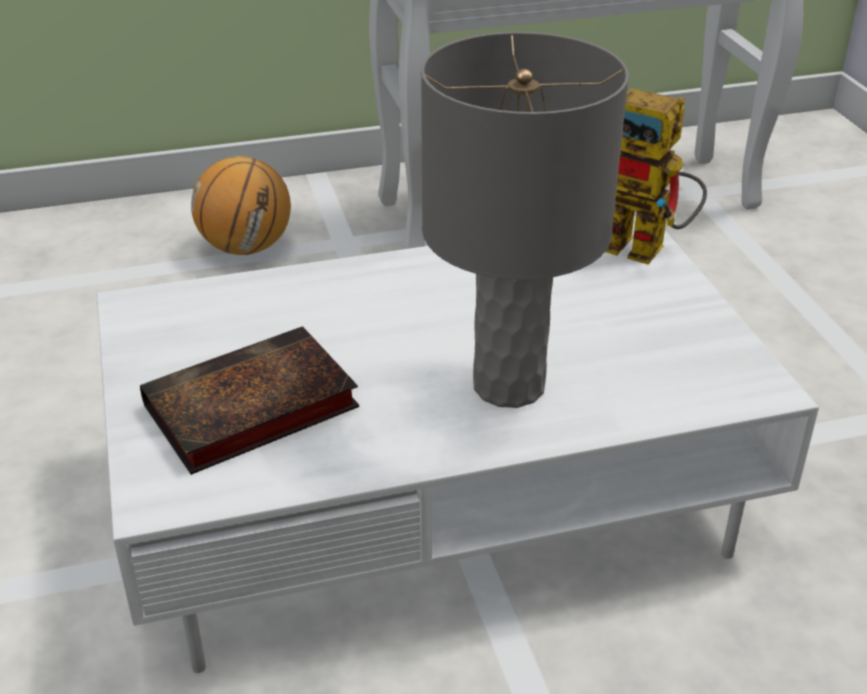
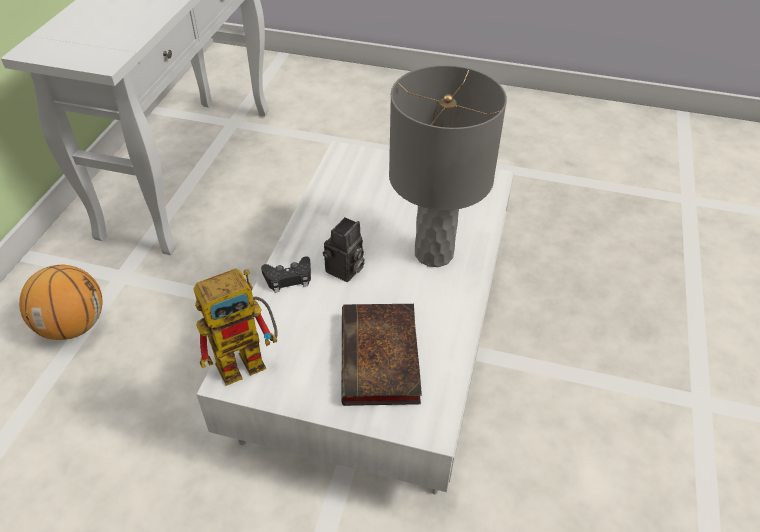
camera: 60 degrees left, 10 degrees up
toy robot [605,88,707,265] -> toy robot moved to [194,268,277,386]
none -> black game controller [261,256,311,293]
none -> camera [323,217,365,282]

